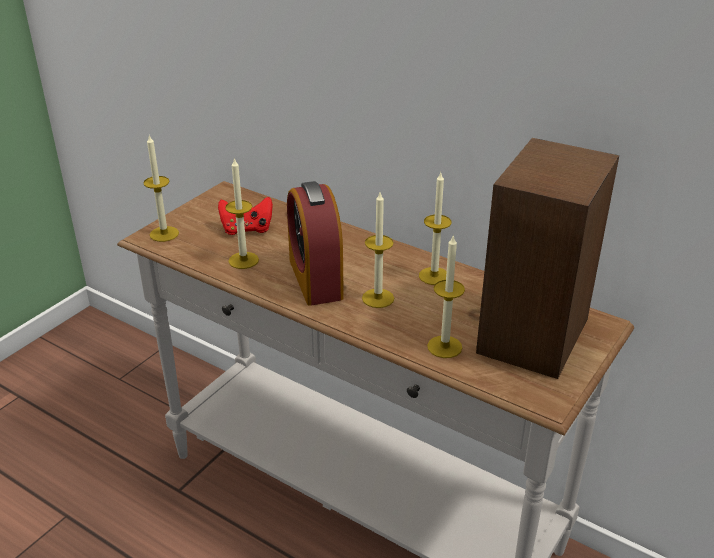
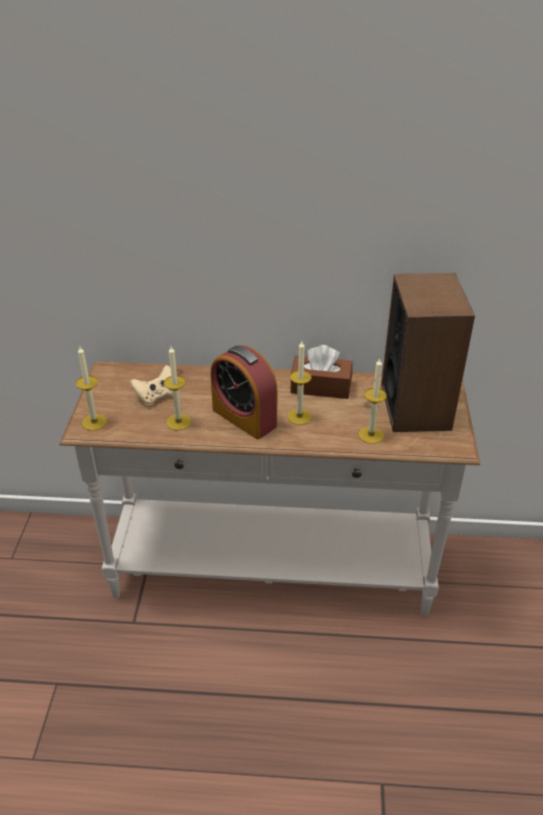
camera: 30 degrees left, 5 degrees up
red game controller [218,197,273,235] -> beige game controller [130,365,173,405]
candle [419,173,451,285] -> brown tissue box [290,345,353,399]

